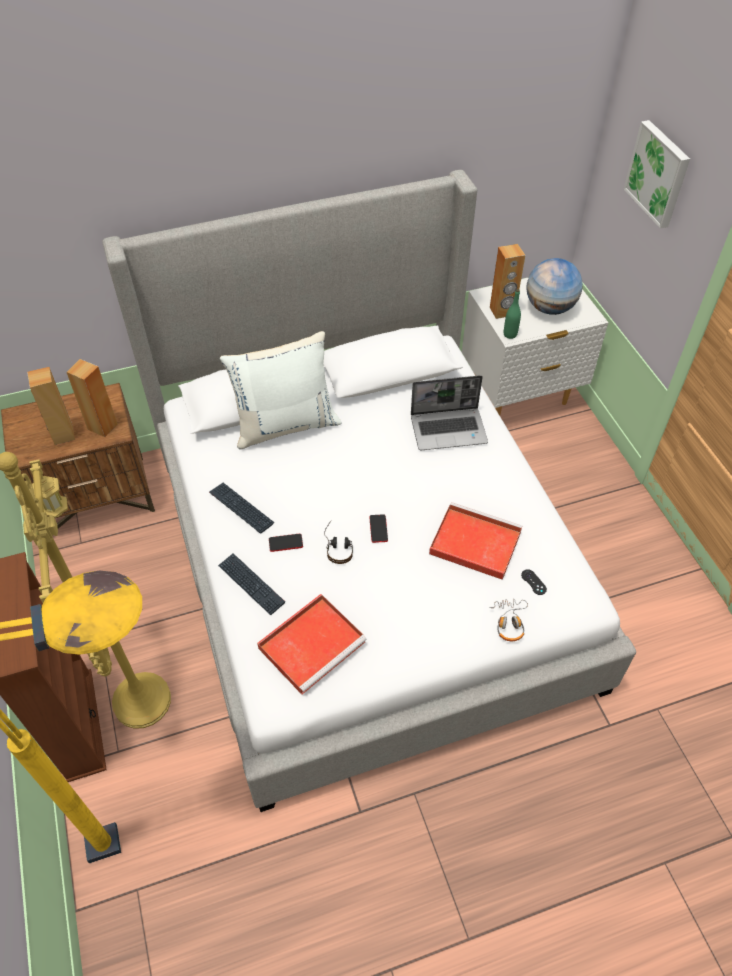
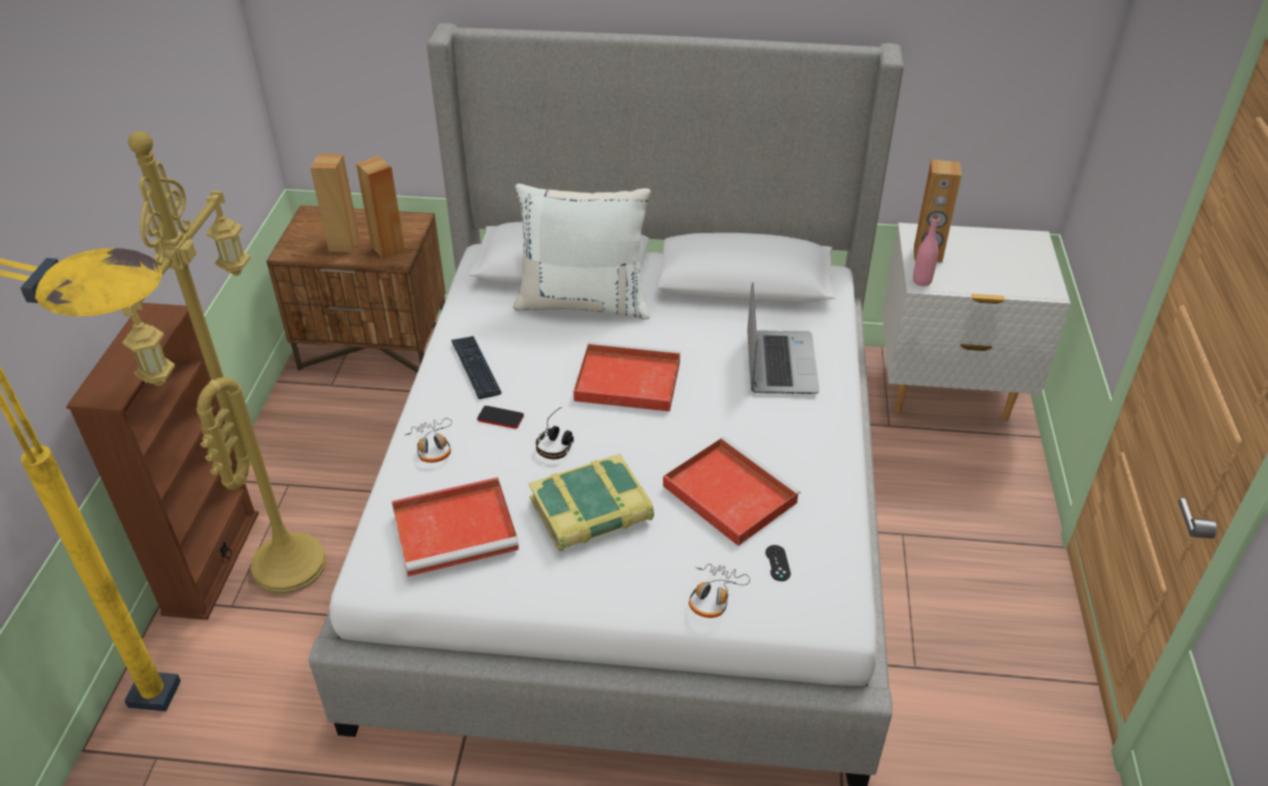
camera: 25 degrees right, 10 degrees down
keyboard [218,553,285,615] -> headphones [405,418,452,463]
phone [369,514,388,543] -> none
laptop [411,375,488,450] -> laptop turned 105 degrees counterclockwise [747,282,819,394]
green bottle [504,289,521,339] -> pink bottle [913,215,939,286]
globe [527,258,583,315] -> none
picture [623,120,690,229] -> none
none -> book [528,454,654,551]
none -> red tray [574,342,680,412]

